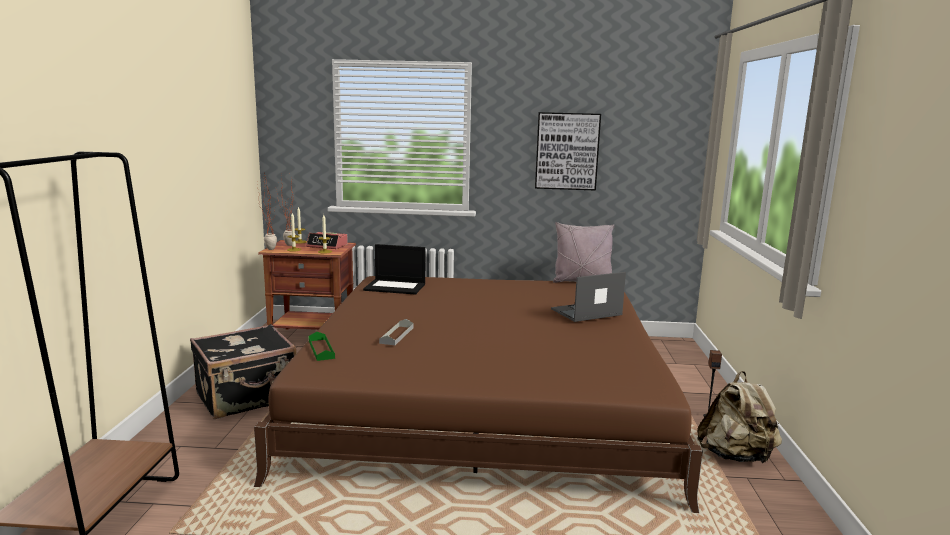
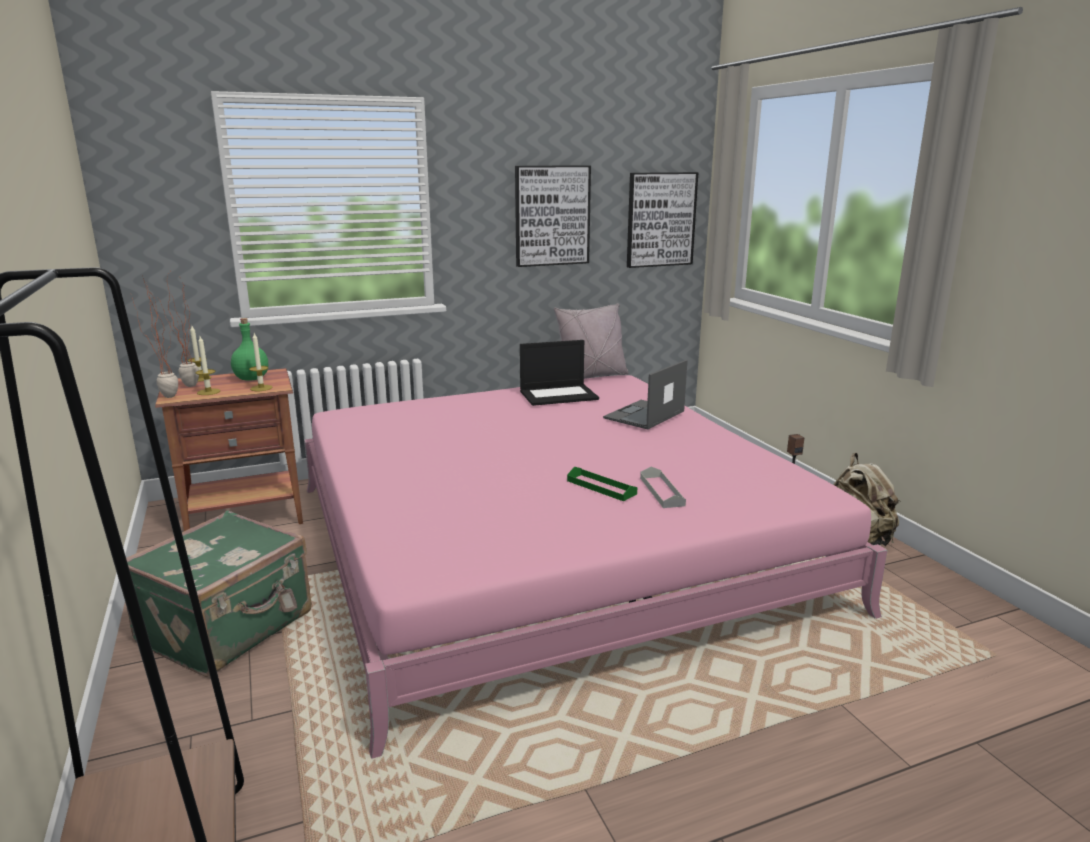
camera: 25 degrees left, 5 degrees up
black suitcase [190,324,296,419] -> green suitcase [126,510,312,677]
brown bed [254,276,703,513] -> pink bed [304,375,888,759]
alarm clock [306,232,348,249] -> green bottle [231,318,268,381]
green tray [308,332,335,361] -> green tray moved to [567,467,637,501]
laptop [363,244,425,295] -> laptop moved to [520,340,599,406]
grey tray [379,319,414,345] -> grey tray moved to [640,466,686,508]
none -> picture [627,172,698,268]

